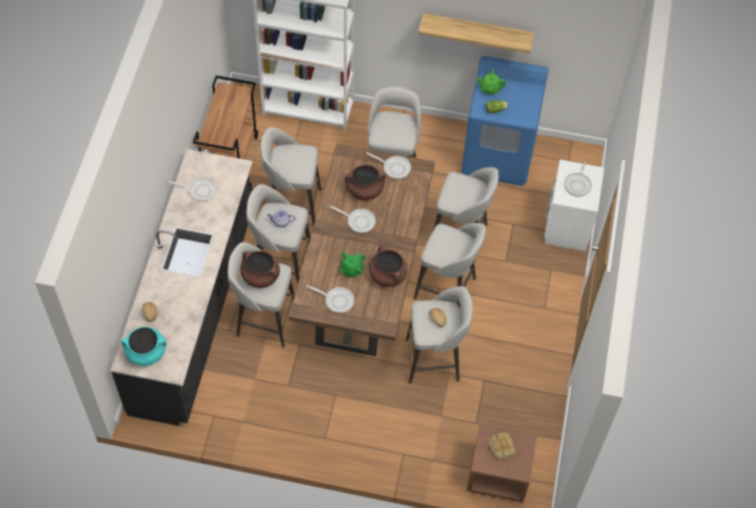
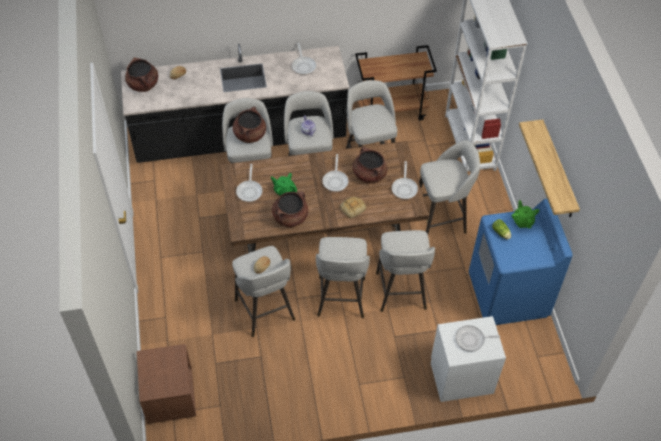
camera: 70 degrees right, 5 degrees down
turquoise cooking pot [121,327,167,366] -> brown cooking pot [125,57,158,92]
bread [488,433,516,459] -> bread moved to [340,197,366,219]

